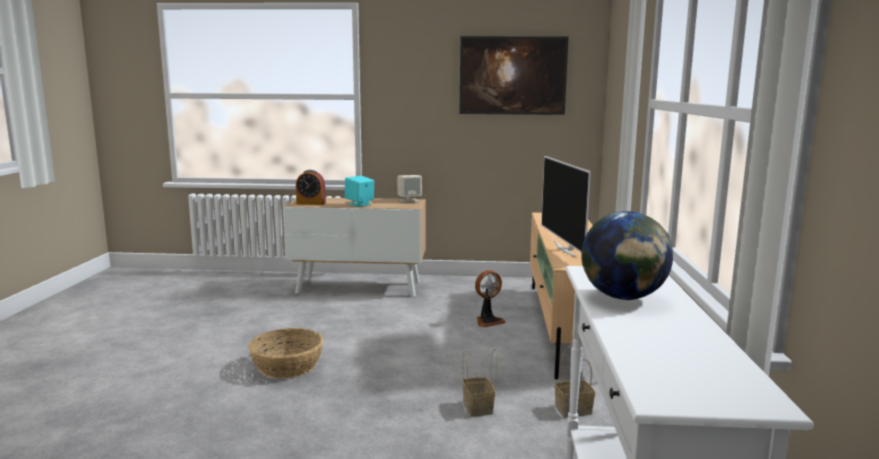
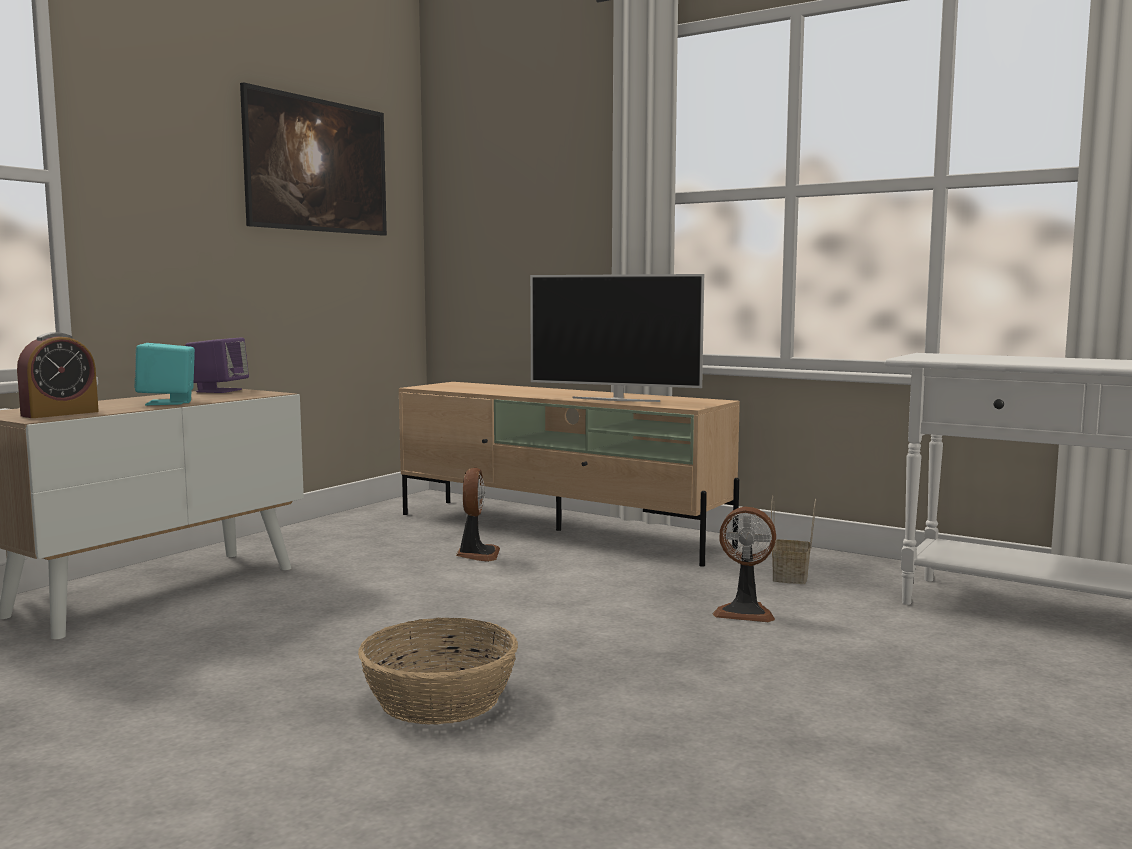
camera: 60 degrees left, 5 degrees down
beige speaker [397,175,422,203] -> purple speaker [185,337,249,393]
basket [462,348,497,416] -> fan [712,507,776,622]
globe [581,211,673,300] -> none

